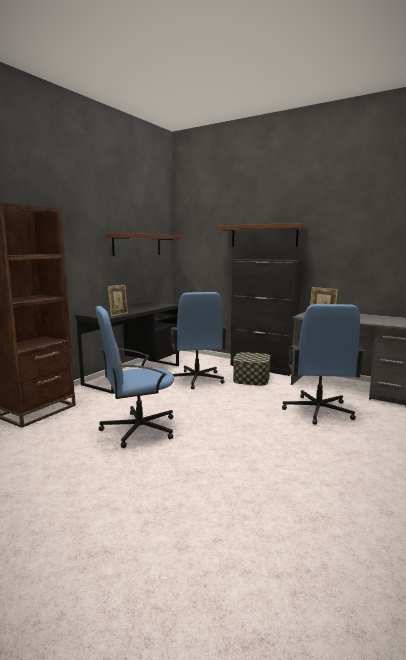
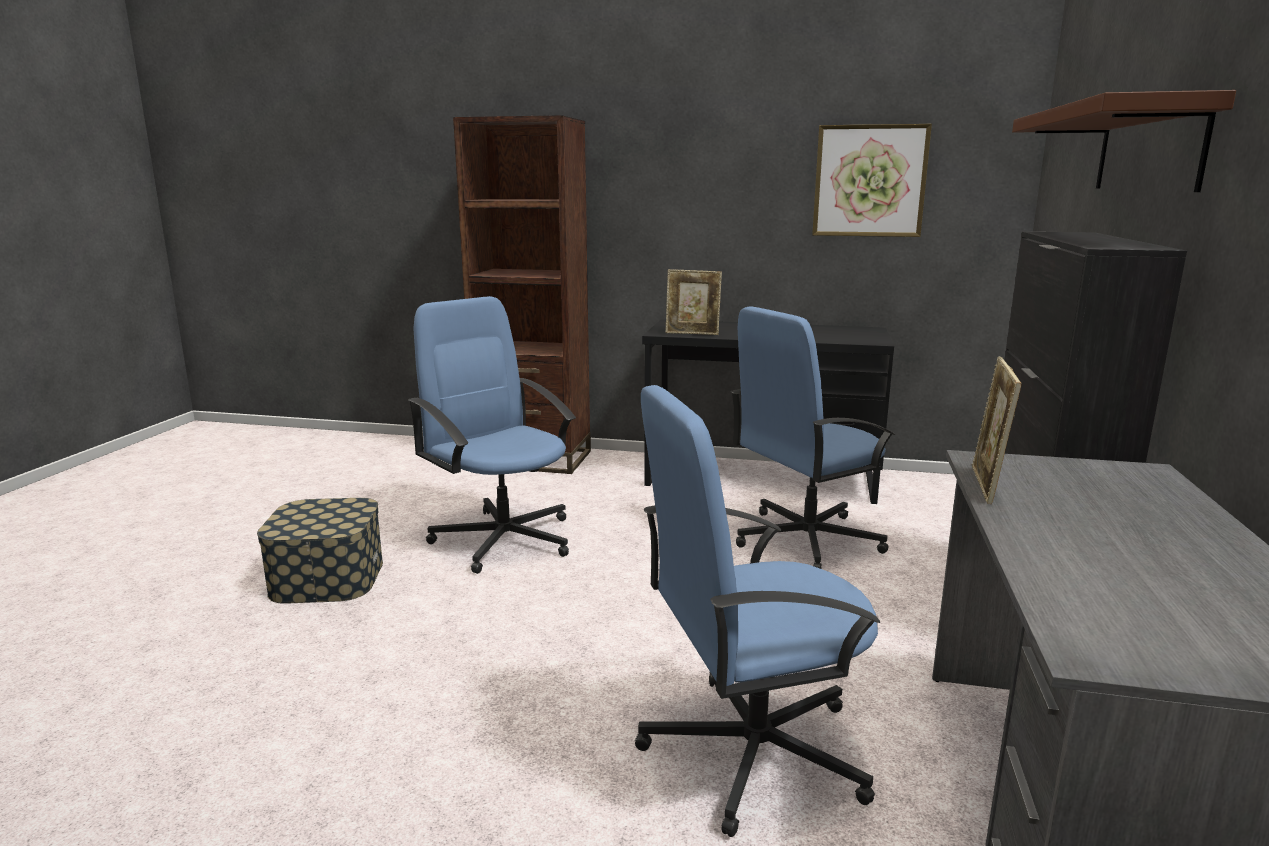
camera: 70 degrees right, 5 degrees up
brown shelf [106,233,182,256] -> picture [812,124,932,237]
storage box [233,352,271,386] -> storage box moved to [257,498,383,604]

